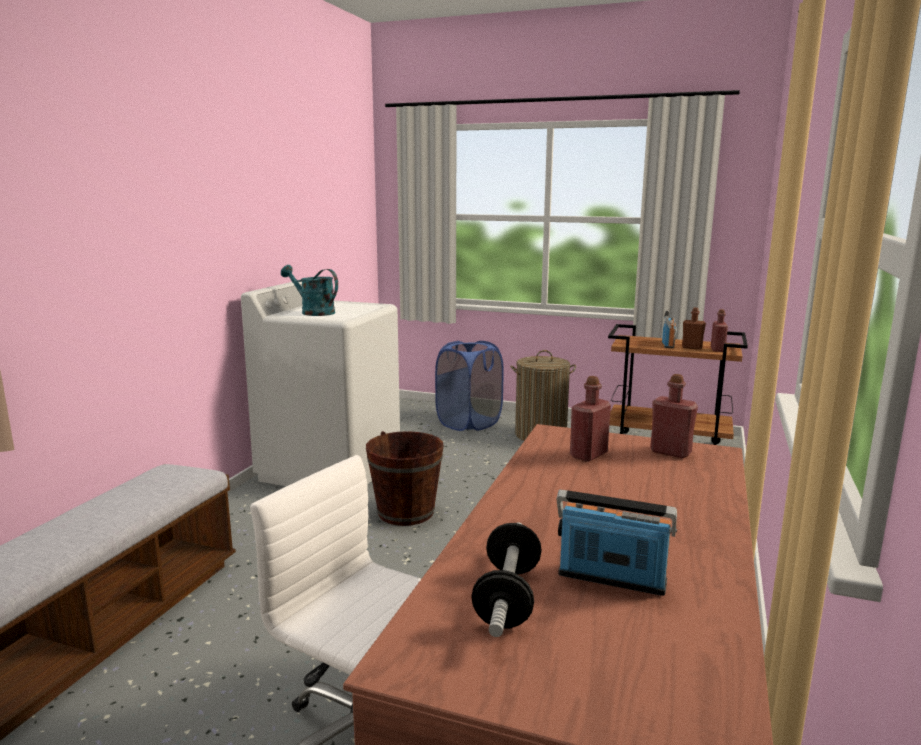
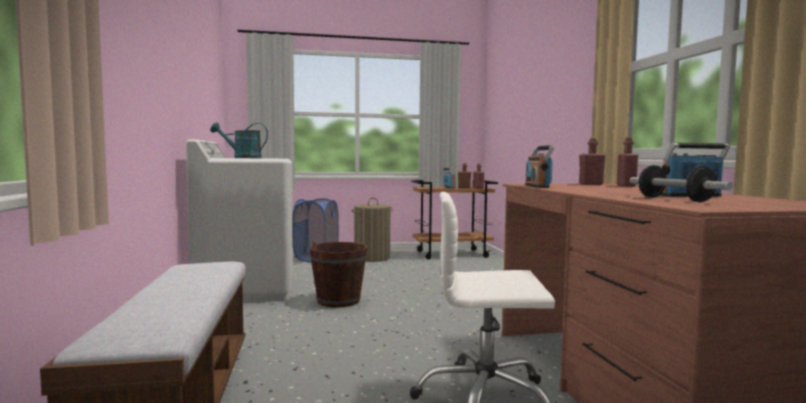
camera: 30 degrees left, 10 degrees down
red bottle [570,376,611,462] -> red bottle moved to [617,137,638,187]
none -> radio [525,145,555,188]

